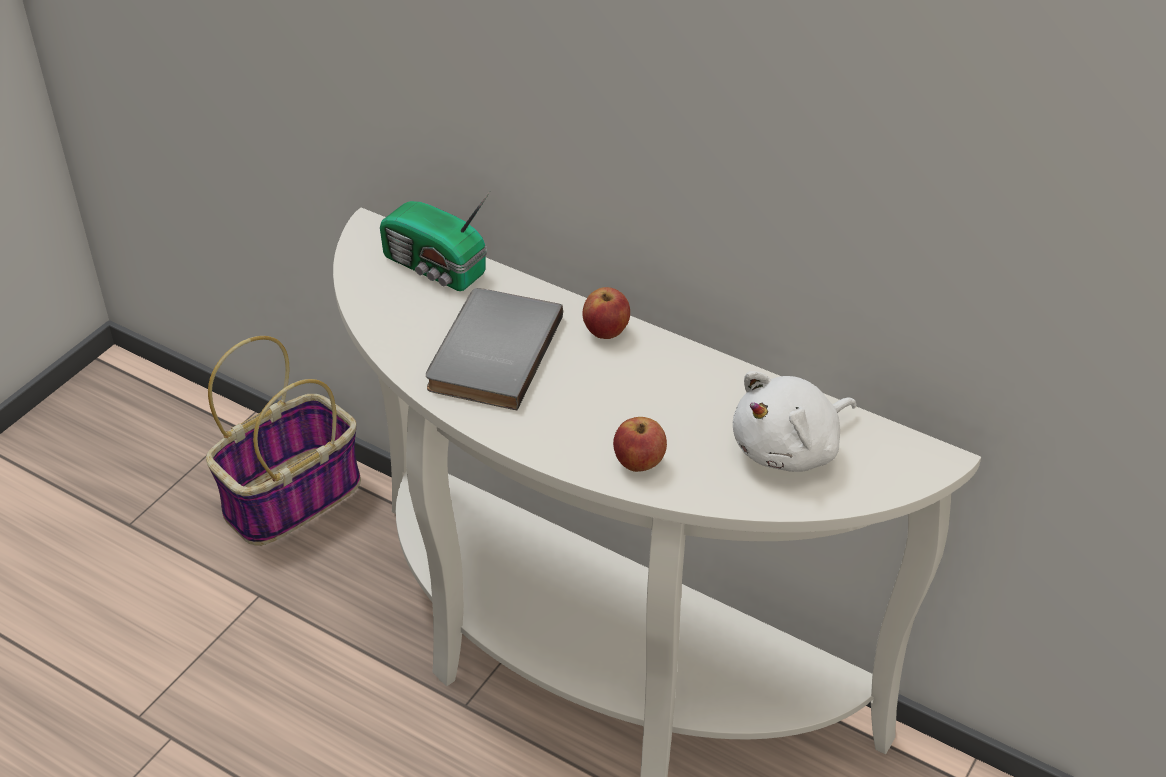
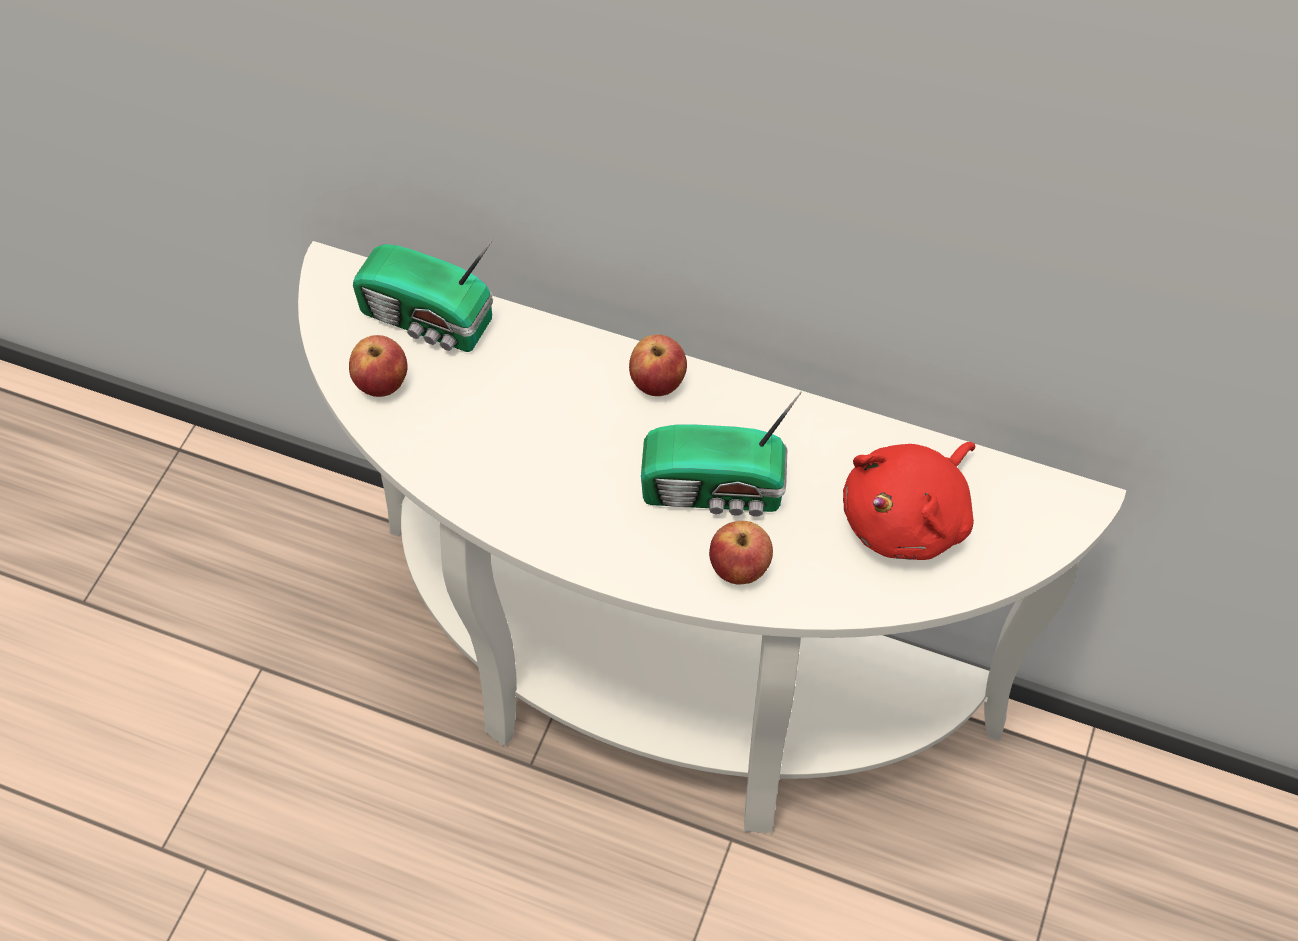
camera: 10 degrees left, 15 degrees up
basket [206,336,361,546] -> none
grey book [426,288,563,410] -> none
white plush toy [733,371,856,472] -> red plush toy [843,442,975,560]
none -> apple [349,335,408,397]
none -> radio [641,392,802,517]

